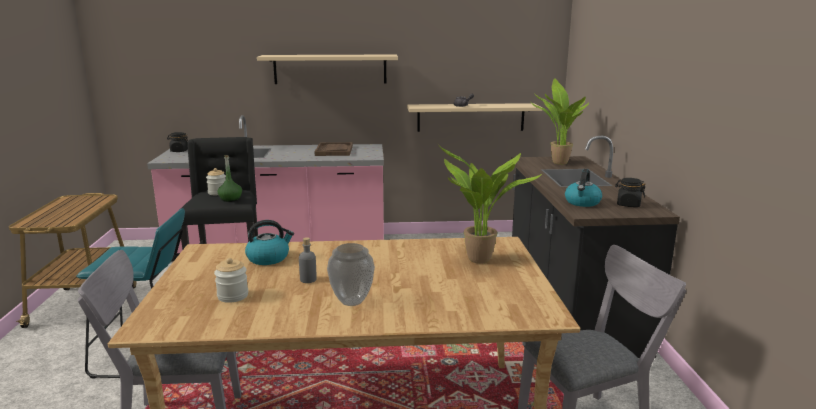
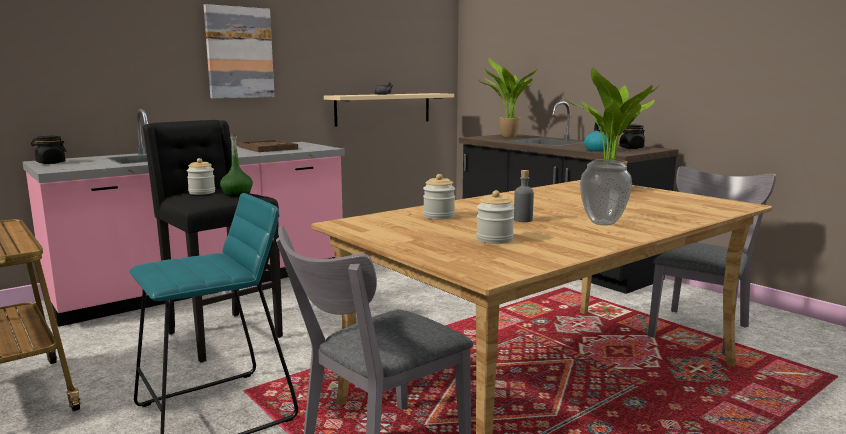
camera: 35 degrees left, 5 degrees down
kettle [245,220,294,265] -> jar [423,174,455,220]
beige shelf [257,55,398,84] -> picture [204,4,275,99]

